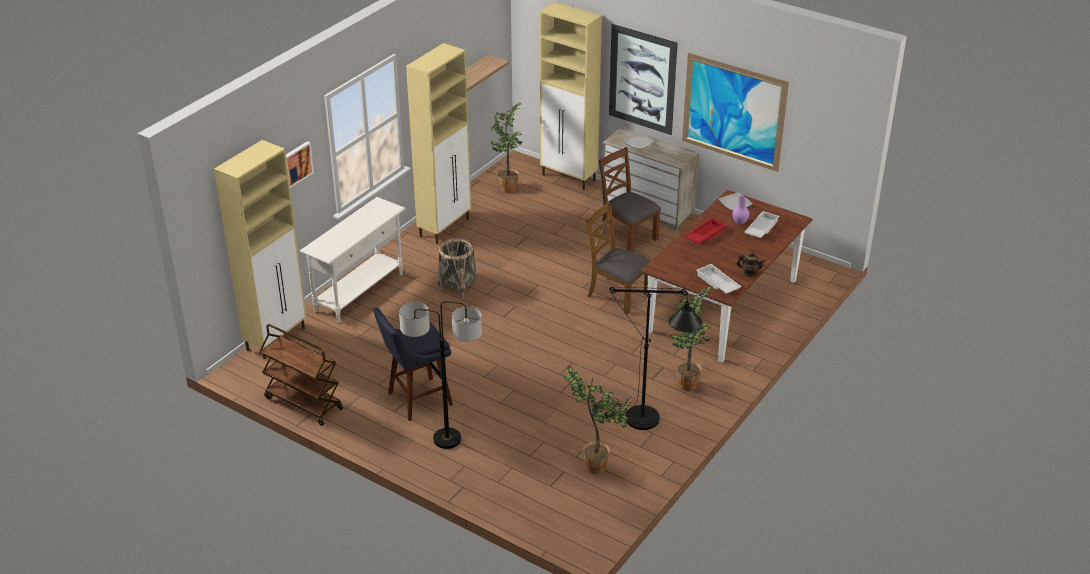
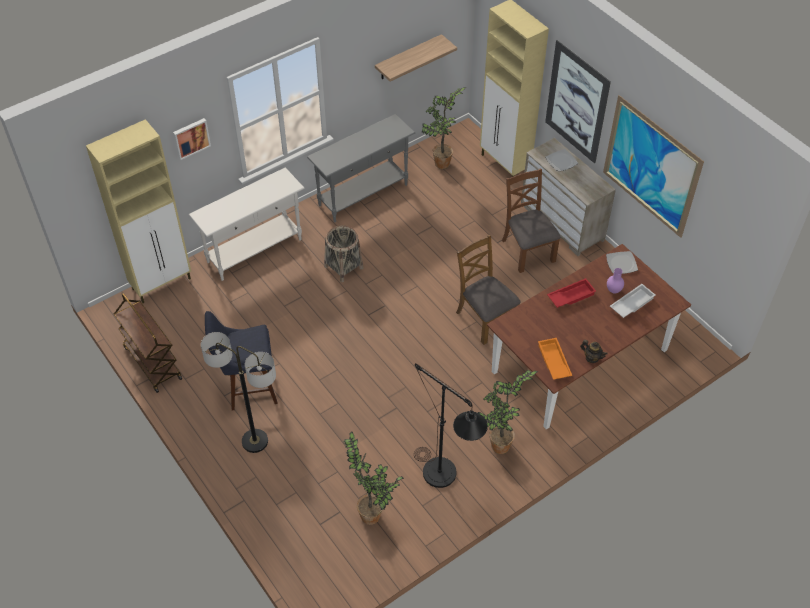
camera: 20 degrees right, 15 degrees up
beige cabinet [406,43,471,244] -> grey console table [307,114,415,222]
white tray [696,264,742,294] -> orange tray [538,338,572,380]

